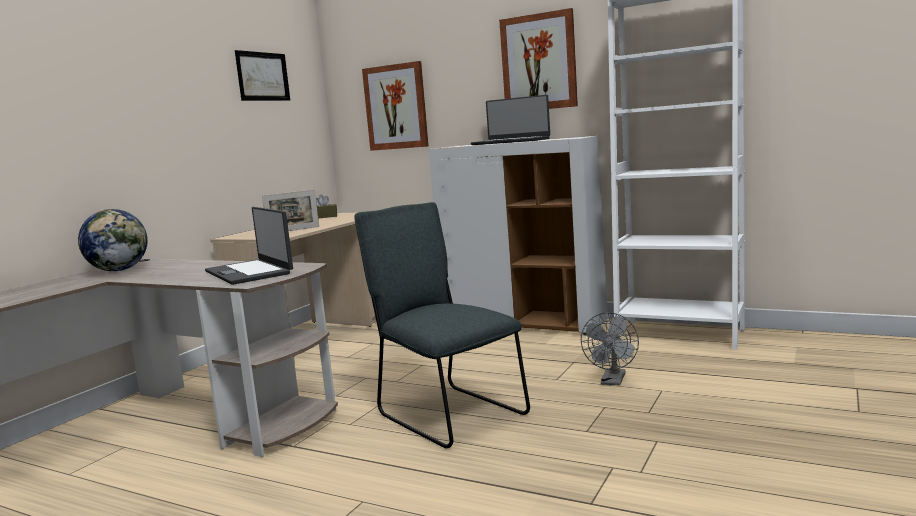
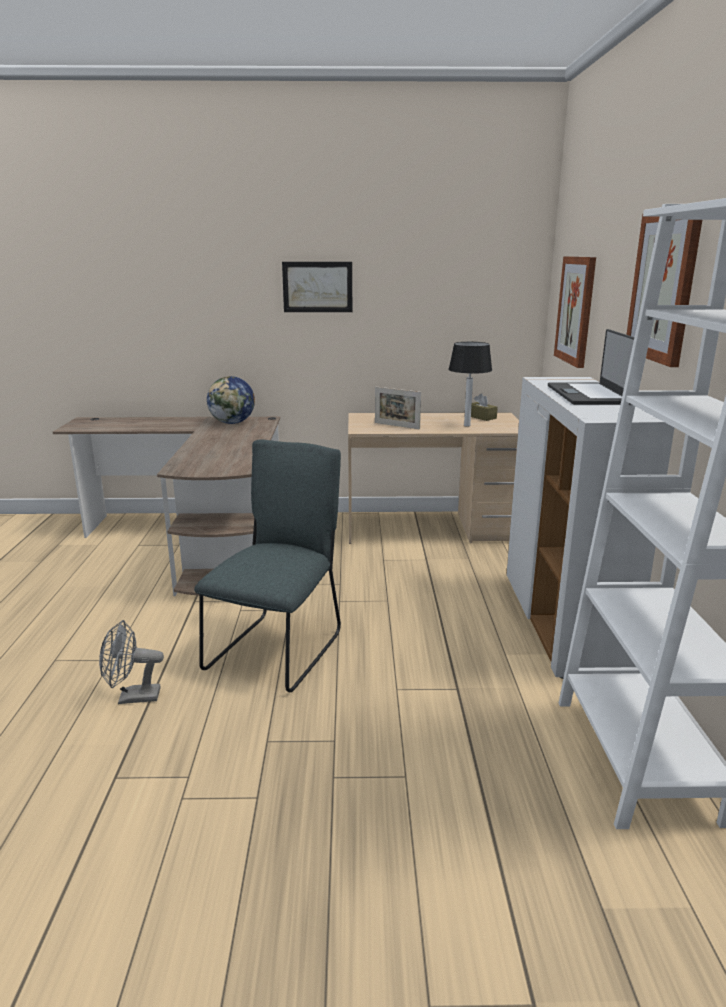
camera: 60 degrees right, 10 degrees up
laptop [205,207,293,285] -> none
picture [235,50,290,101] -> picture moved to [282,262,352,312]
grey fan [581,312,639,386] -> grey fan moved to [99,620,164,704]
none -> table lamp [448,342,492,427]

